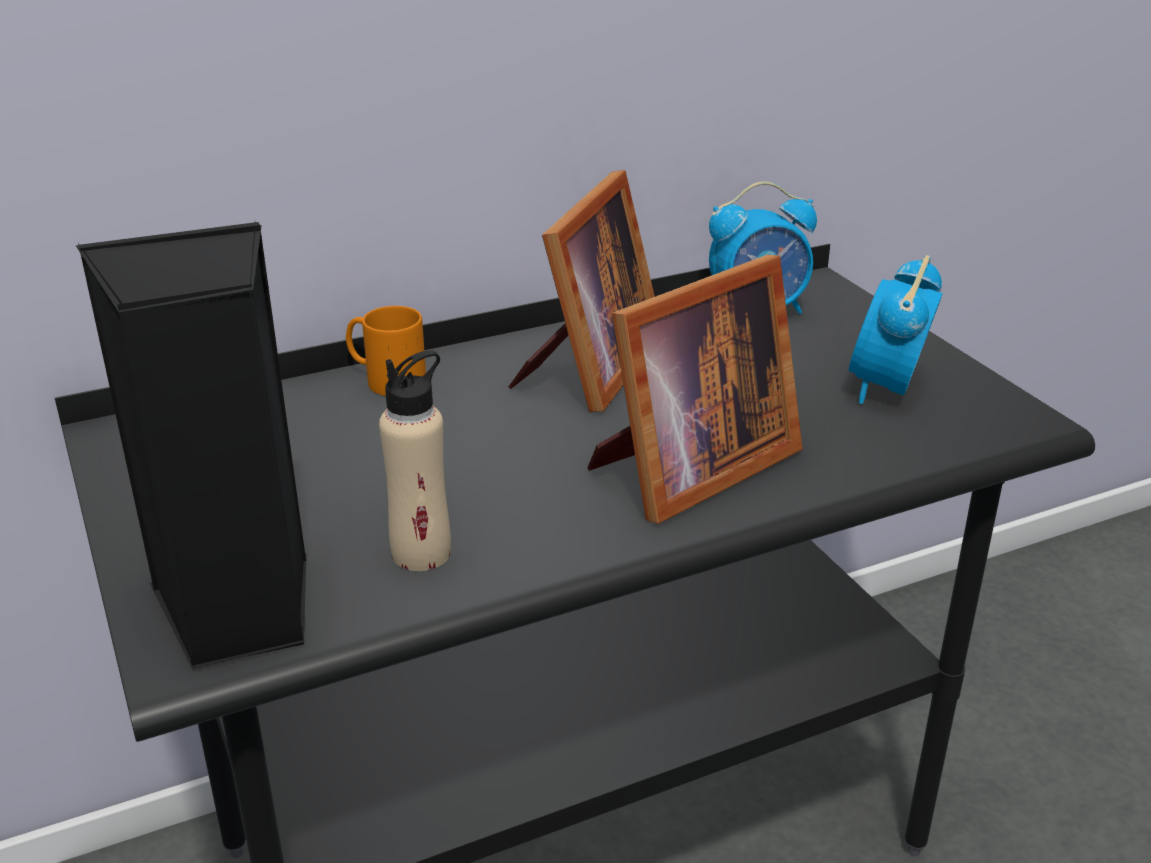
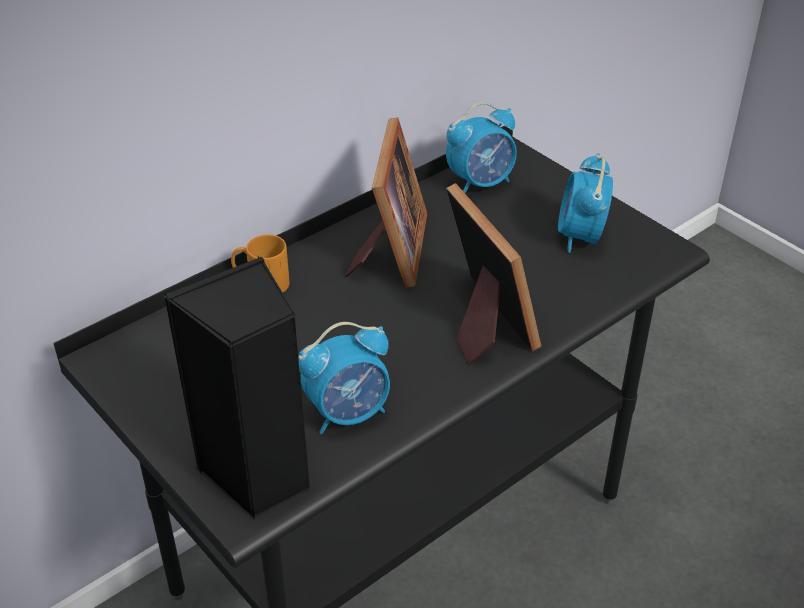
camera: 15 degrees left, 10 degrees up
beige bottle [379,350,451,571] -> alarm clock [298,322,390,434]
picture frame [587,255,803,524] -> picture frame turned 60 degrees counterclockwise [446,183,541,365]

